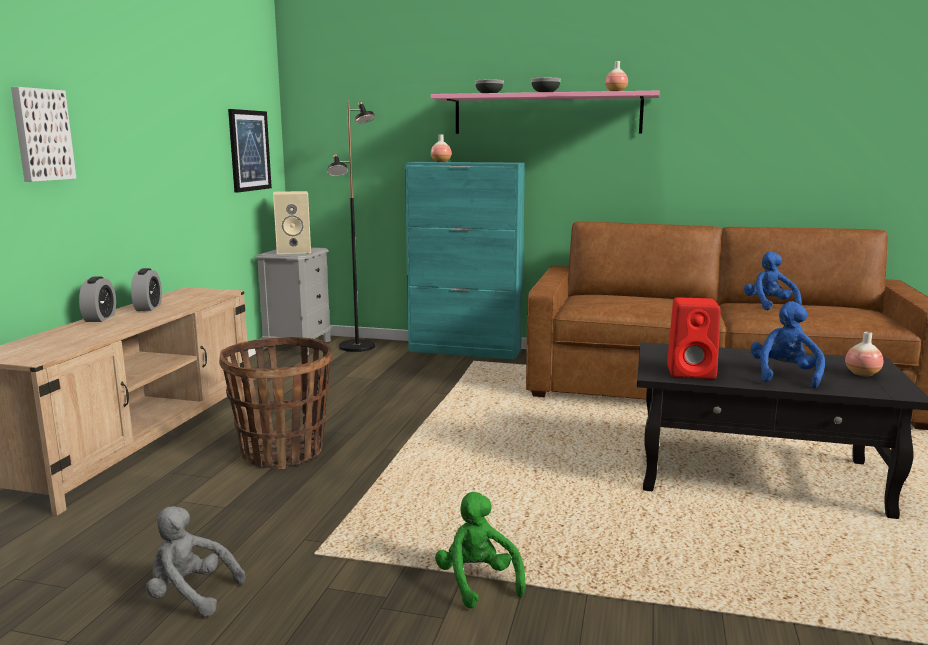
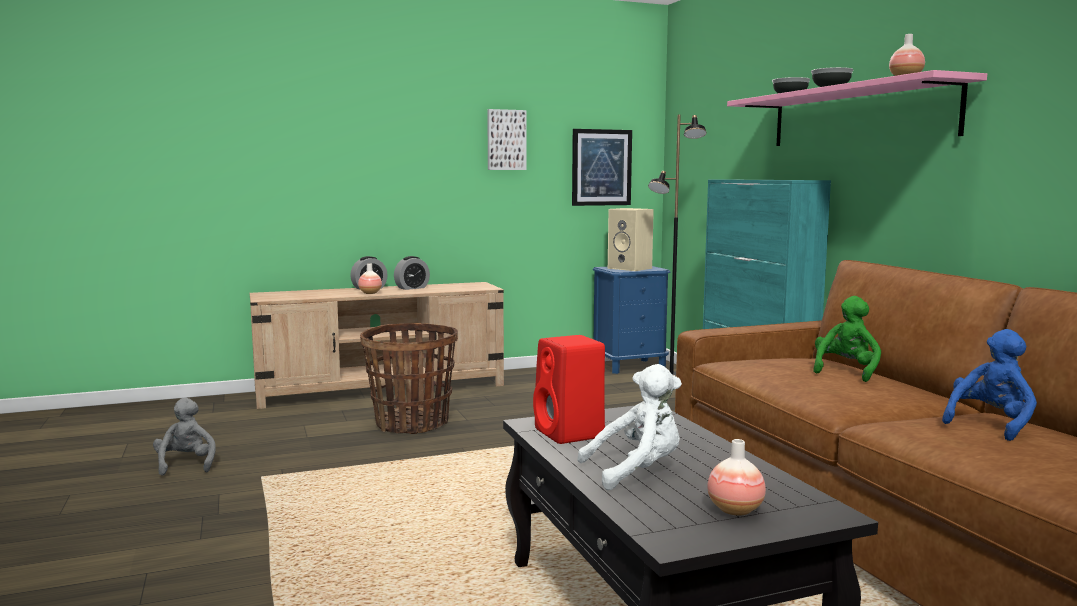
camera: 55 degrees right, 5 degrees down
picture [11,87,76,182] -> picture moved to [487,109,527,170]
grey nightstand [256,247,333,355] -> blue nightstand [593,266,671,374]
vase [431,134,452,162] -> vase moved to [358,263,382,294]
green plush toy [435,492,526,609] -> green plush toy moved to [813,296,881,382]
blue plush toy [751,301,825,388] -> white plush toy [577,364,682,490]

